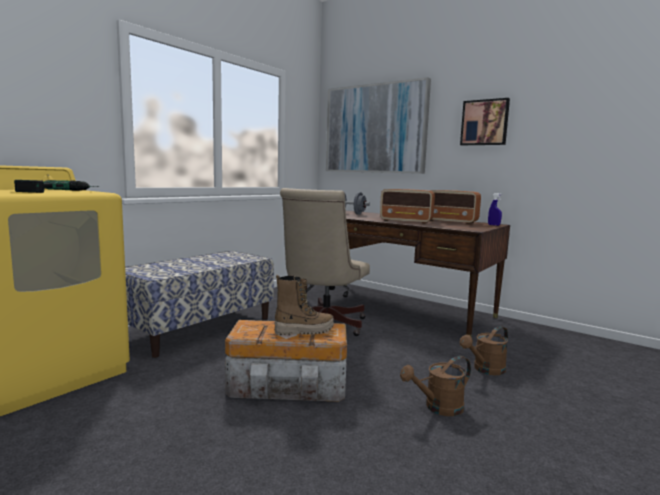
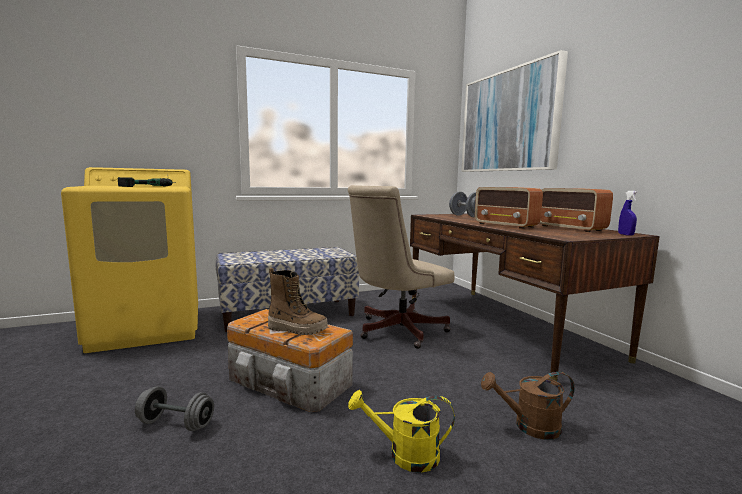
camera: 30 degrees right, 0 degrees up
brown watering can [400,356,471,416] -> yellow watering can [348,390,455,473]
picture [460,98,510,145] -> none
none -> grey dumbbell [135,386,214,431]

